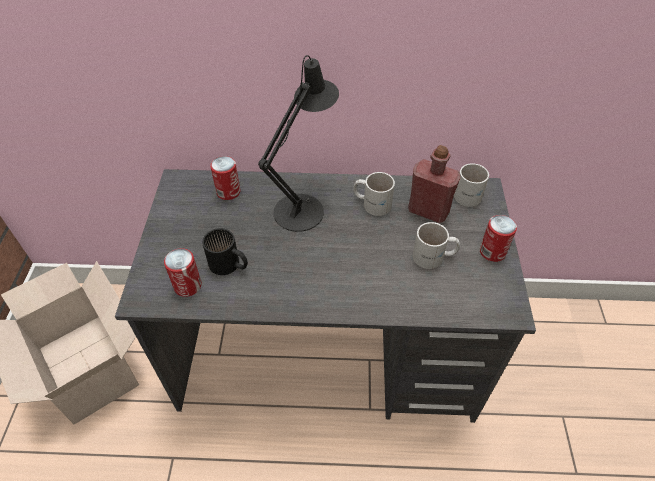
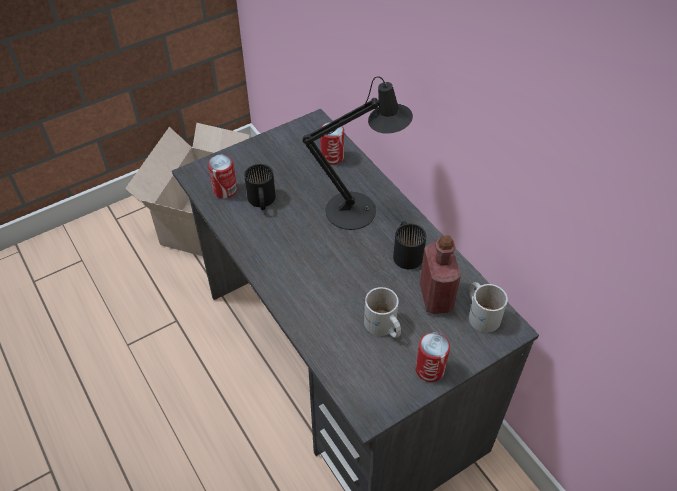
camera: 55 degrees right, 0 degrees up
white mug [353,172,395,216] -> black mug [393,221,426,269]

